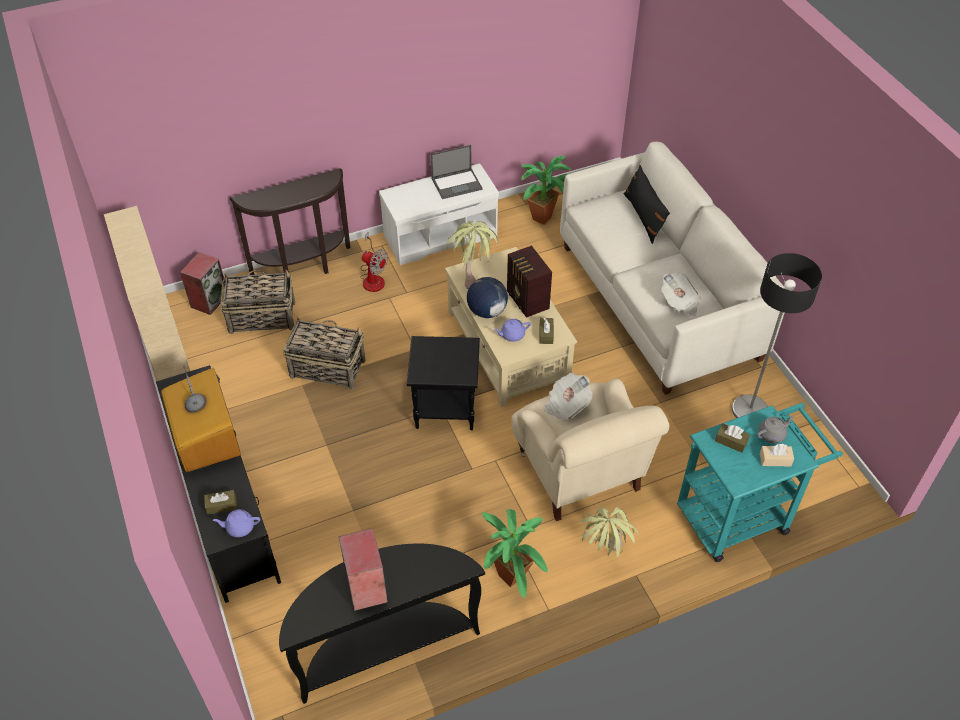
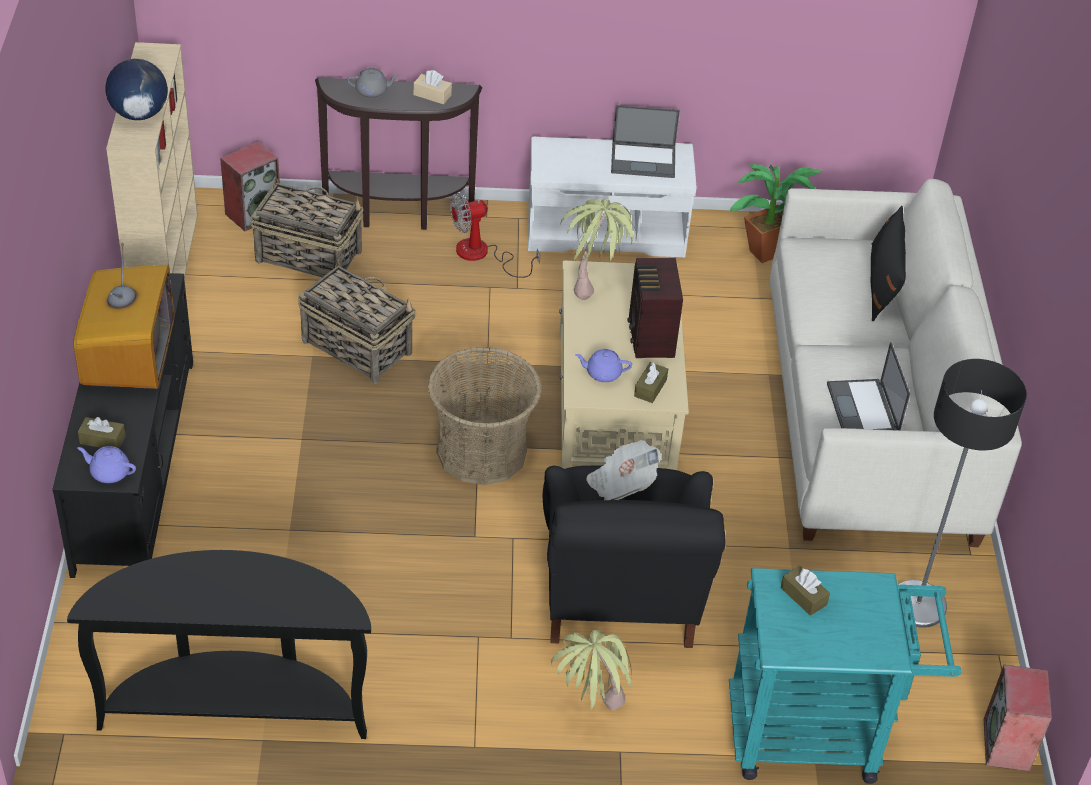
camera: 20 degrees right, 5 degrees down
speaker [339,528,388,611] -> speaker moved to [984,665,1052,771]
fan [360,232,388,292] -> fan turned 105 degrees clockwise [450,193,540,278]
black side table [407,336,480,431] -> basket [428,347,542,485]
globe [467,277,508,318] -> globe moved to [105,59,168,120]
potted plant [482,509,548,598] -> none
beige armchair [511,378,669,521] -> black armchair [543,466,726,648]
newspaper [661,273,701,316] -> laptop [827,342,910,430]
grey teapot [757,416,795,443] -> grey teapot moved to [347,68,399,98]
beige tissue box [760,444,794,466] -> beige tissue box moved to [413,70,452,104]

